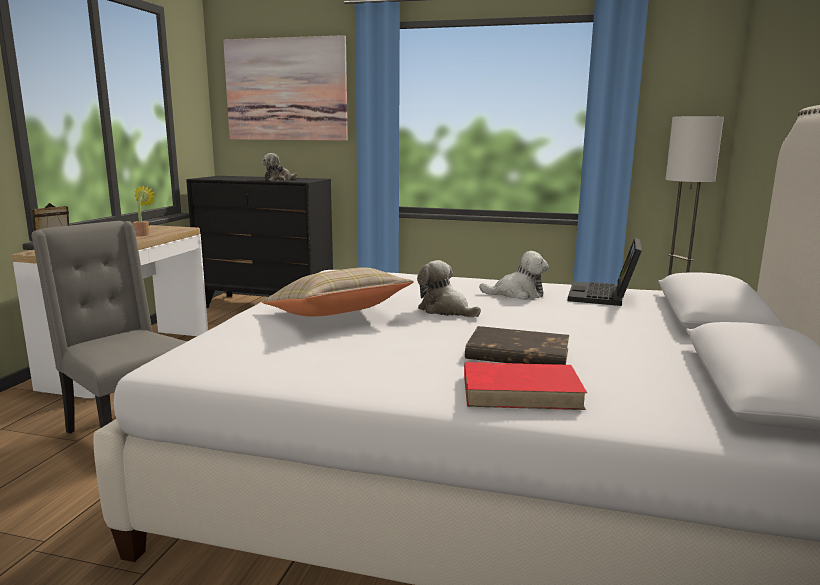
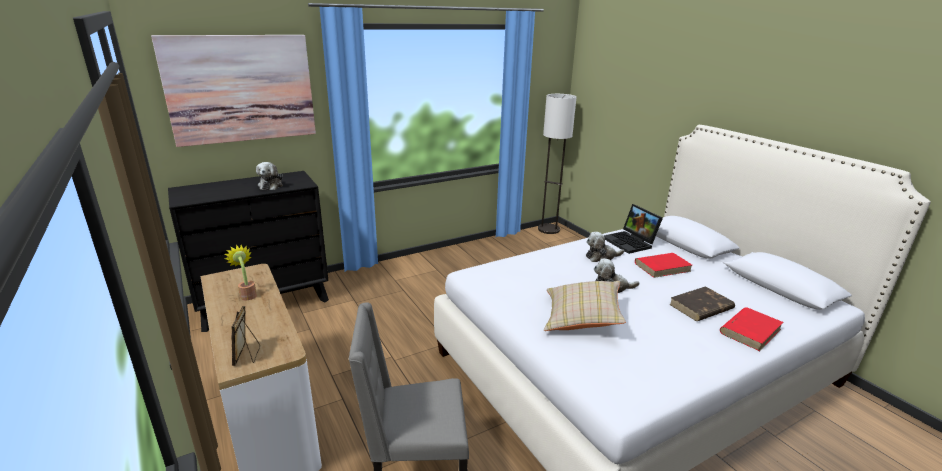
camera: 45 degrees left, 10 degrees up
plush toy [479,251,549,300] -> plush toy turned 150 degrees counterclockwise [586,232,624,262]
none -> red book [635,253,692,278]

